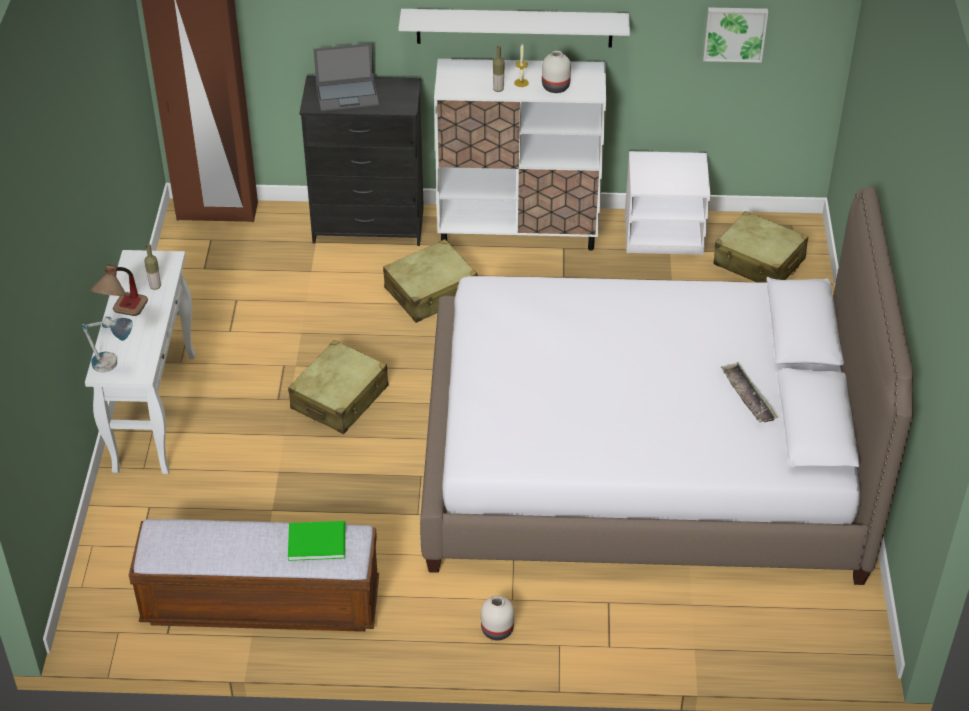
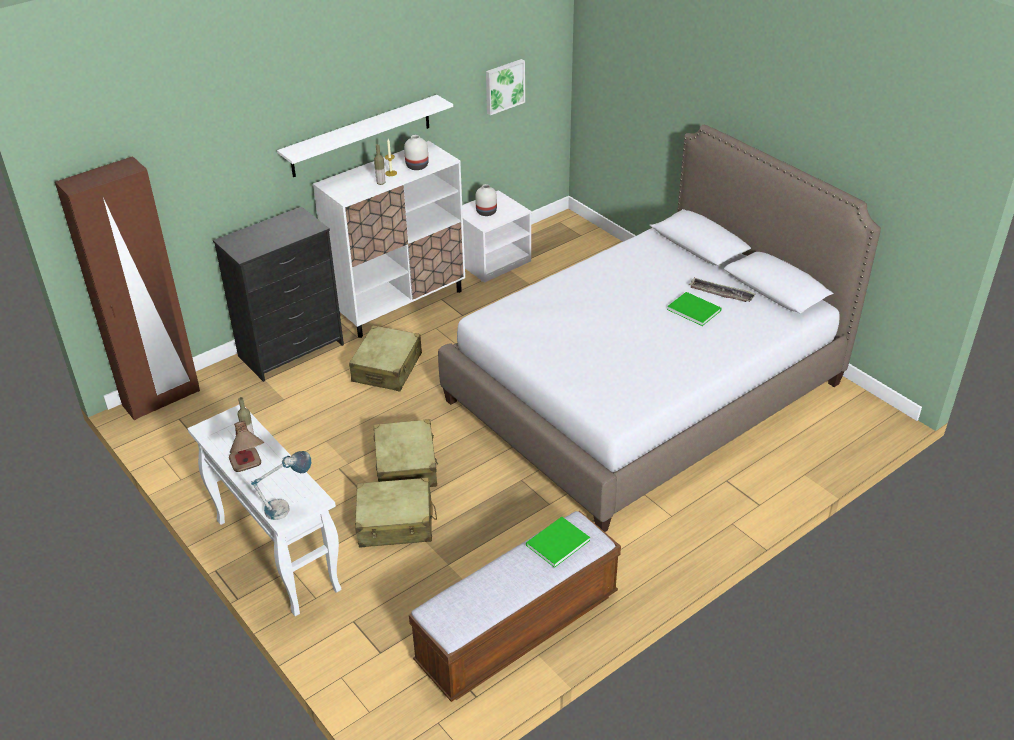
camera: 40 degrees left, 5 degrees down
laptop [313,43,379,111] -> none
white vase [481,596,514,640] -> white vase moved to [475,184,497,216]
beige suitcase [714,211,808,282] -> beige suitcase moved to [355,477,437,548]
none -> green book [667,292,722,326]

